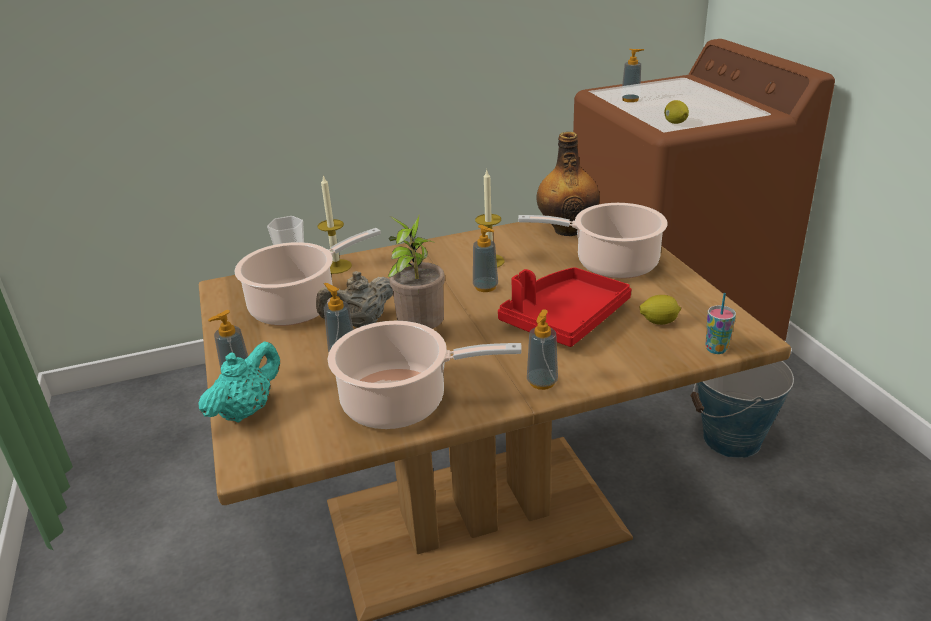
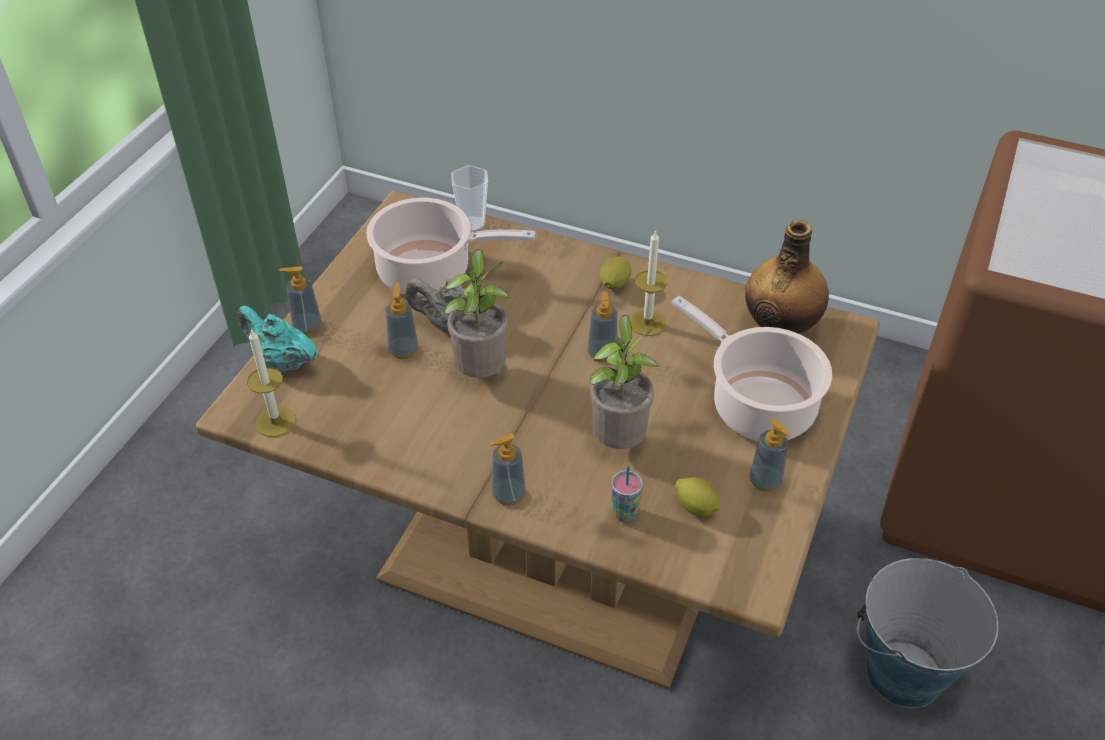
camera: 40 degrees right, 15 degrees up
turquoise teapot [198,341,280,423] -> turquoise teapot turned 135 degrees counterclockwise [237,306,318,373]
candle [317,175,352,274] -> candle moved to [247,329,296,437]
cooking pot [328,321,521,429] -> none
red tray [498,267,631,347] -> potted plant [589,315,659,449]
soap dispenser [621,49,644,102] -> soap dispenser moved to [749,418,791,492]
lemon [664,100,689,124] -> lemon moved to [600,256,631,290]
cup [705,293,736,354] -> cup moved to [611,466,643,522]

